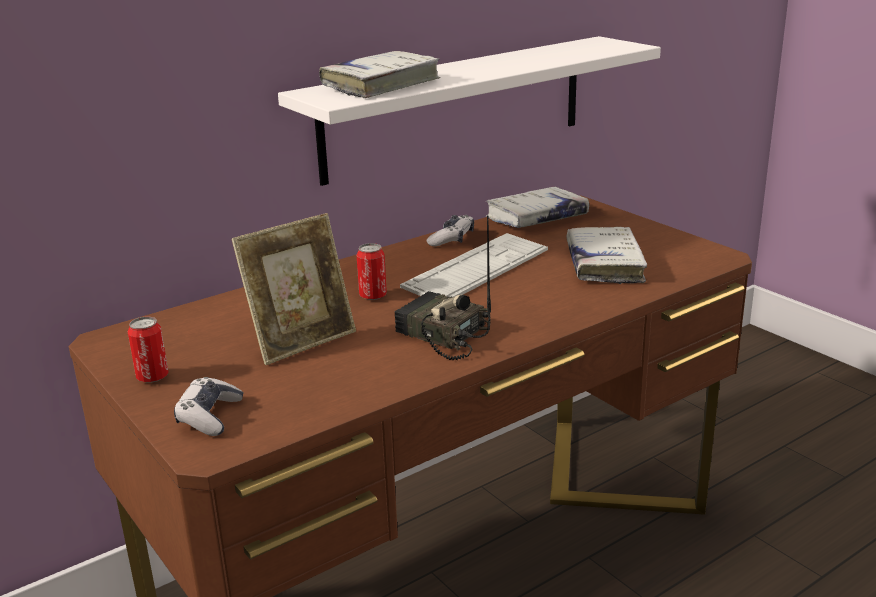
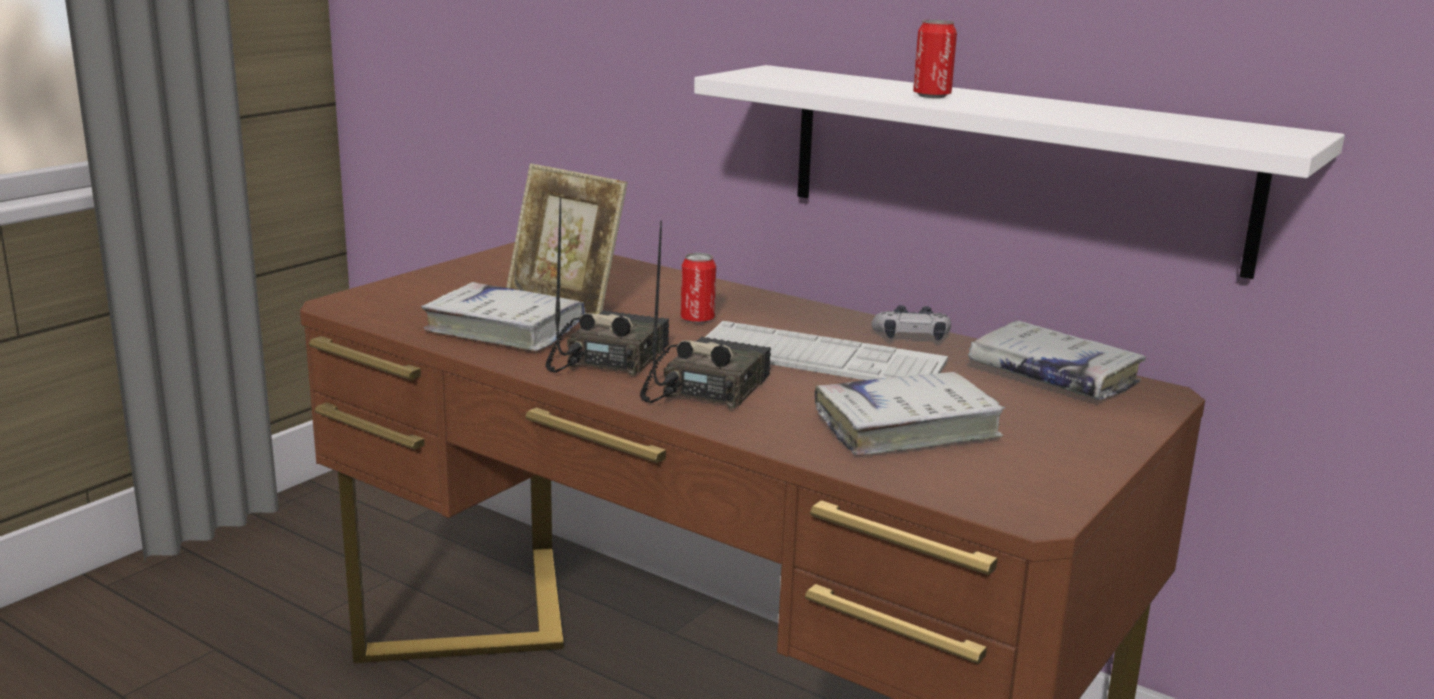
camera: 70 degrees right, 5 degrees down
can [128,317,169,383] -> can moved to [913,20,957,98]
game controller [174,377,244,436] -> none
white book [319,51,440,98] -> white book moved to [421,282,585,351]
none -> radio [640,220,771,409]

